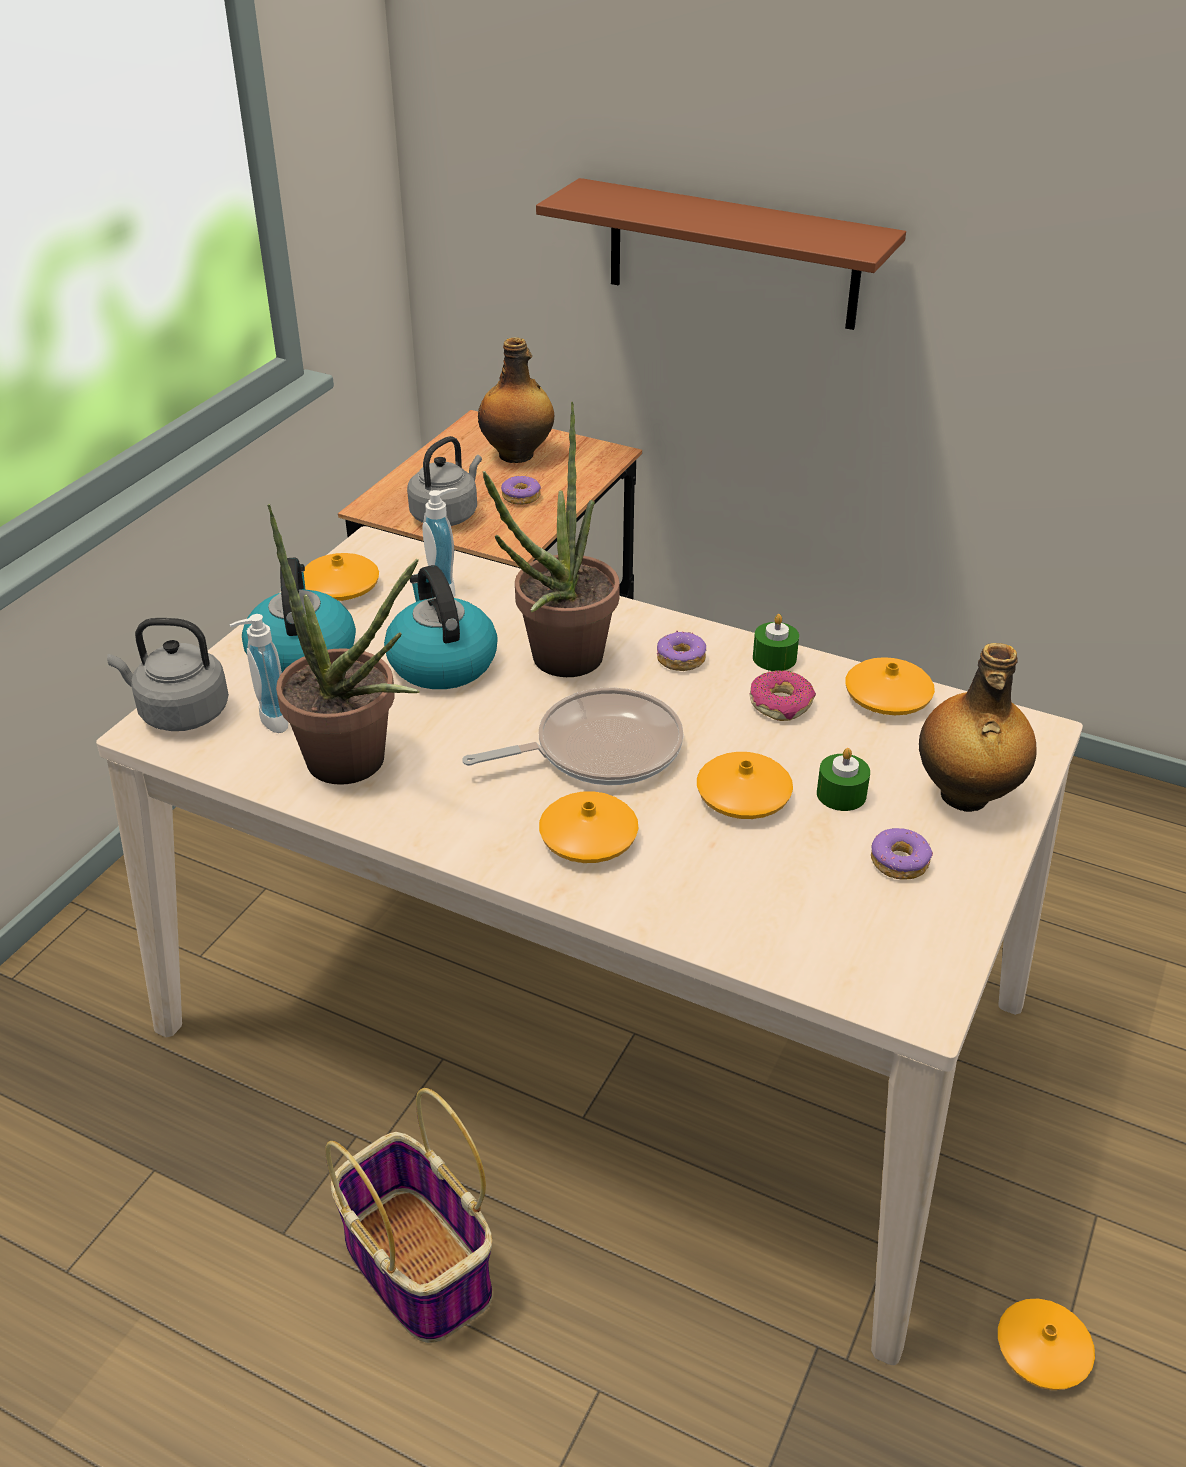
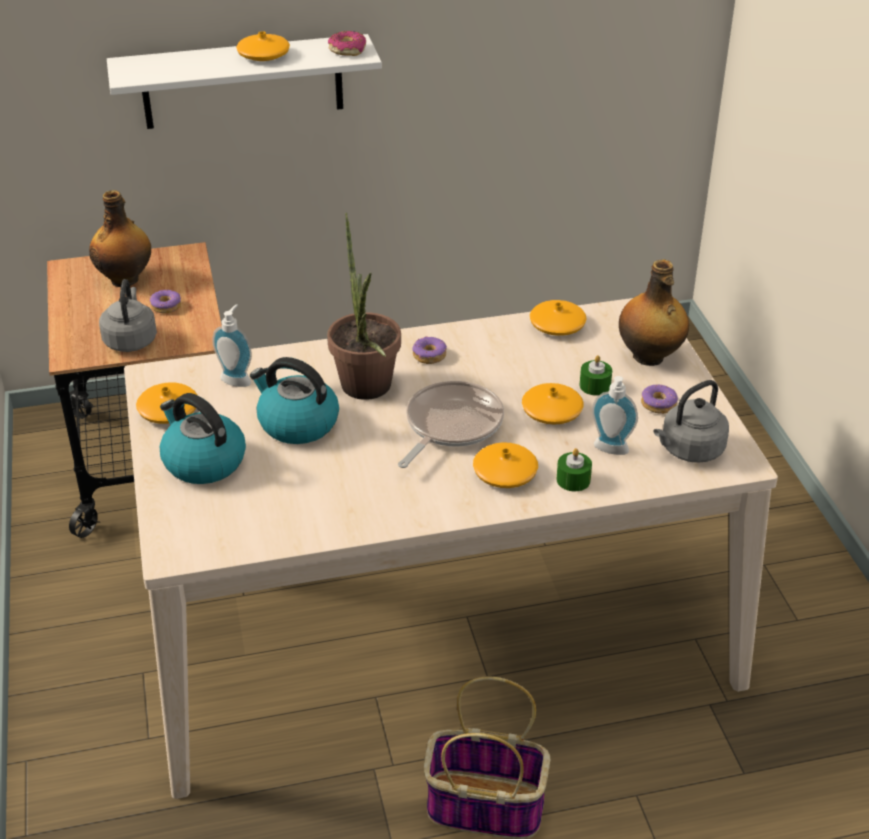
camera: 40 degrees left, 0 degrees up
grey kettle [107,618,229,731] -> grey kettle moved to [653,380,729,463]
soap dispenser [229,614,288,733] -> soap dispenser moved to [592,376,638,455]
potted plant [267,503,420,785] -> none
brown shelf [536,178,906,330] -> white shelf [107,34,382,129]
donut [749,670,816,721] -> donut moved to [328,31,366,56]
green candle [753,614,799,671] -> green candle moved to [557,448,592,491]
orange vase [998,1299,1095,1390] -> orange vase moved to [236,31,290,61]

